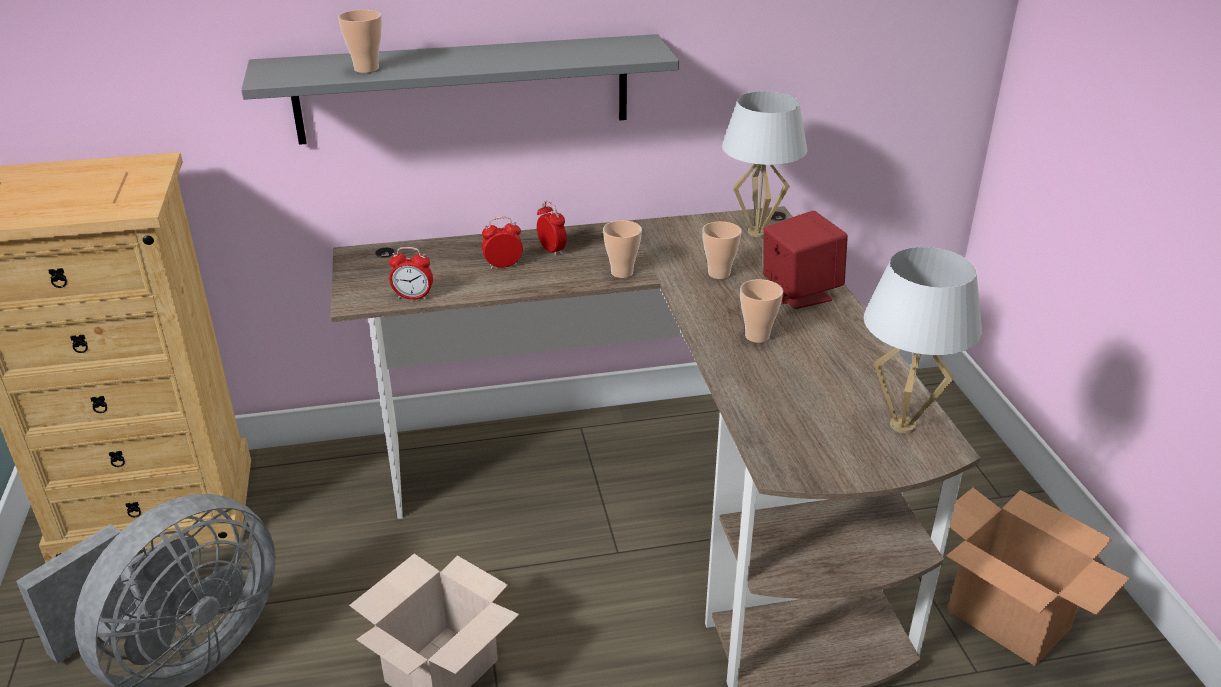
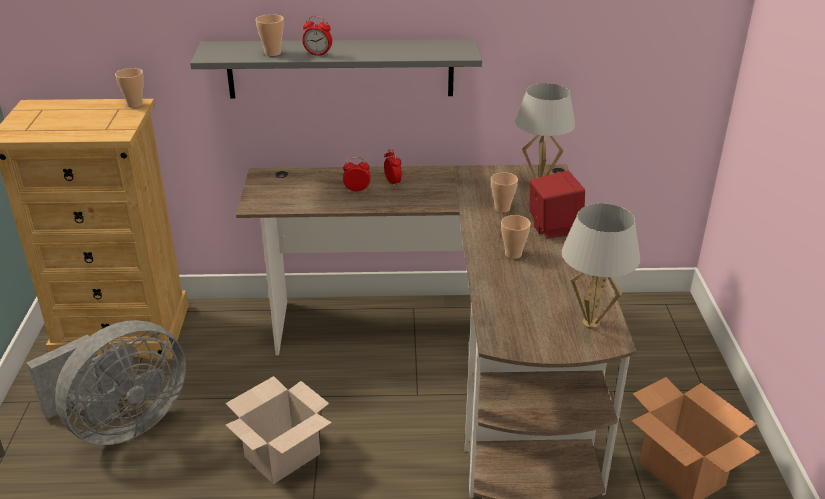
camera: 10 degrees right, 0 degrees up
alarm clock [389,247,433,300] -> alarm clock moved to [302,16,332,56]
cup [603,220,642,278] -> cup moved to [115,68,144,108]

